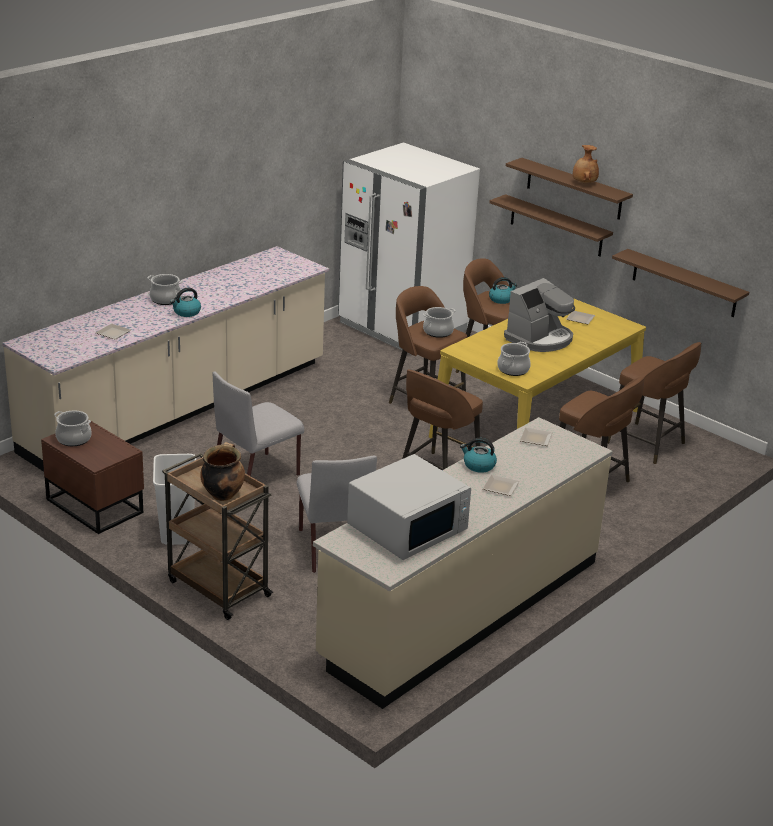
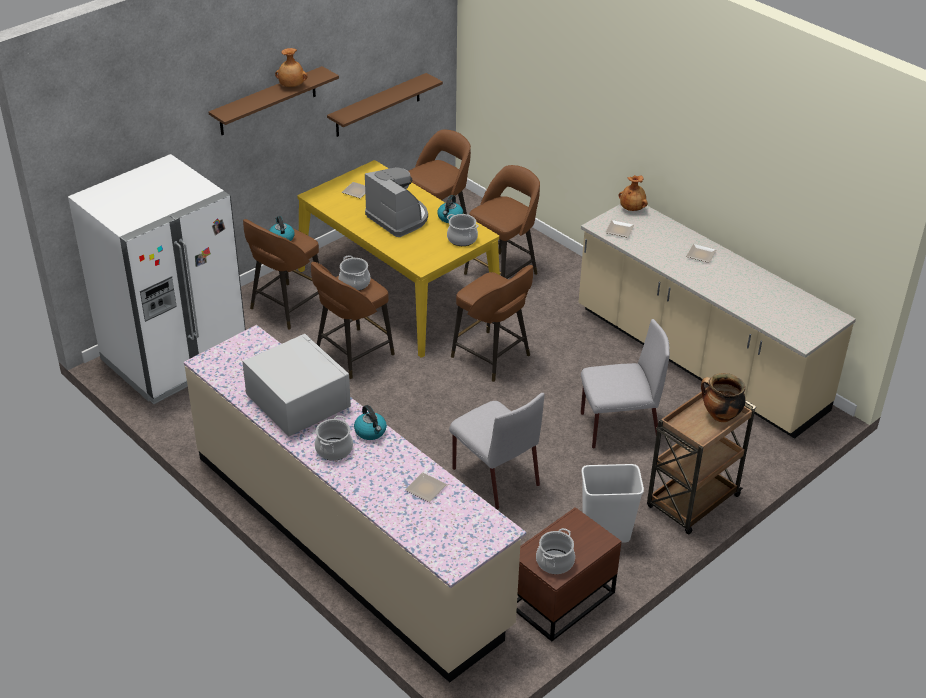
camera: 85 degrees left, 10 degrees up
white microwave [347,454,471,560] -> white microwave moved to [243,334,351,437]
kettle [460,438,497,473] -> kettle moved to [438,195,463,223]
brown shelf [489,194,613,257] -> none
none -> brown vase [619,175,648,211]

